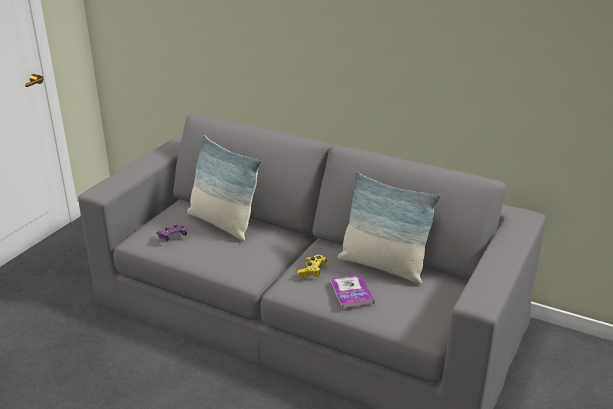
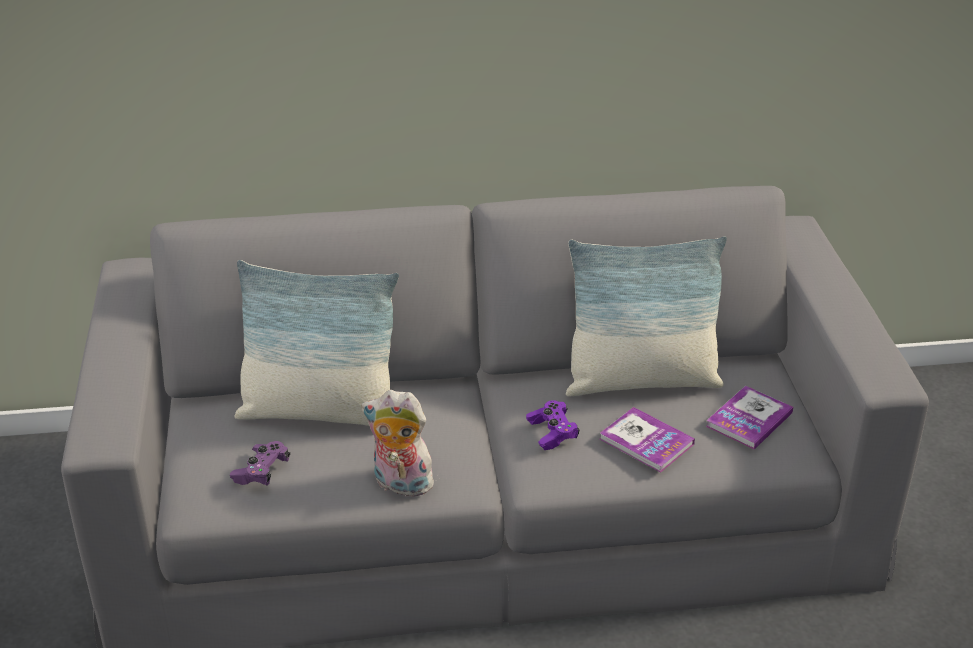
camera: 35 degrees left, 5 degrees up
yellow game controller [297,255,327,278] -> purple game controller [526,400,580,450]
none -> plush toy [361,390,438,500]
none -> book [706,386,793,449]

